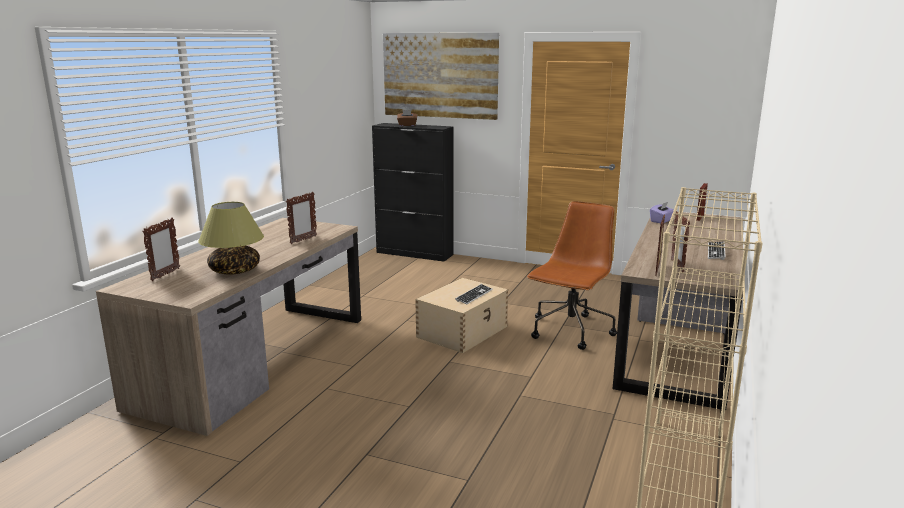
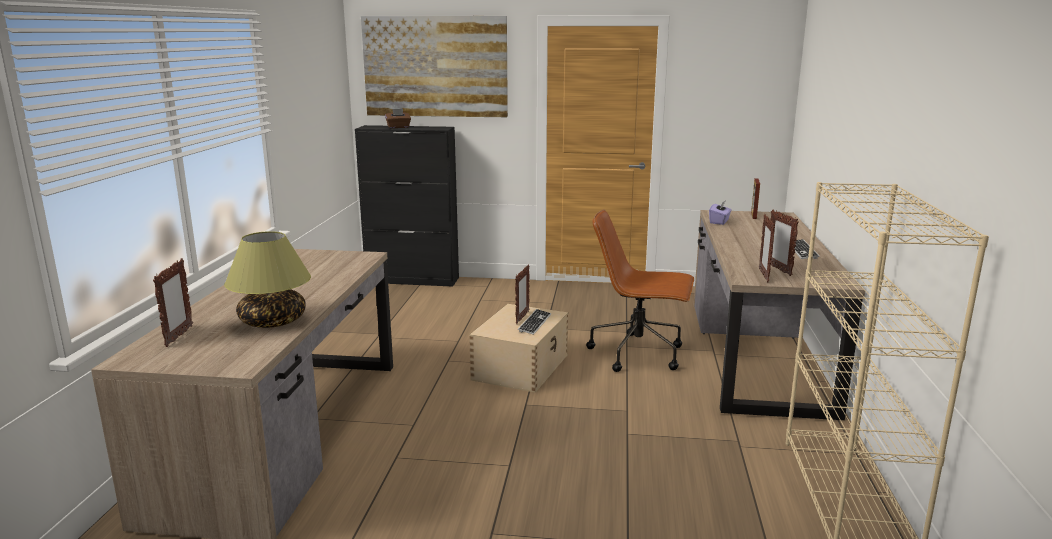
camera: 15 degrees left, 0 degrees up
picture frame [286,192,317,244] -> picture frame moved to [515,264,530,324]
brown office chair [527,201,617,350] -> brown office chair turned 90 degrees counterclockwise [586,209,694,372]

